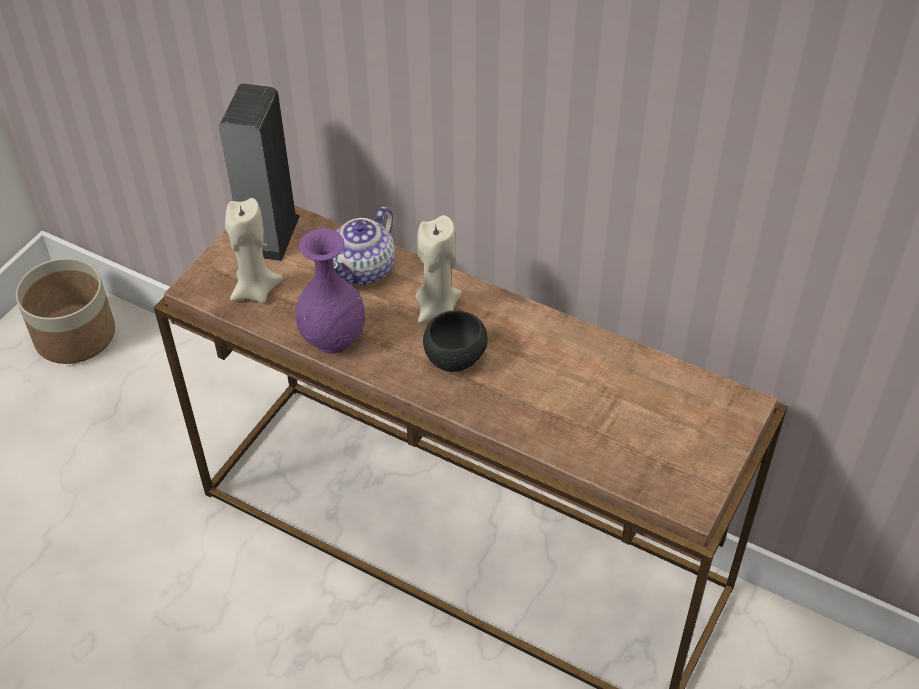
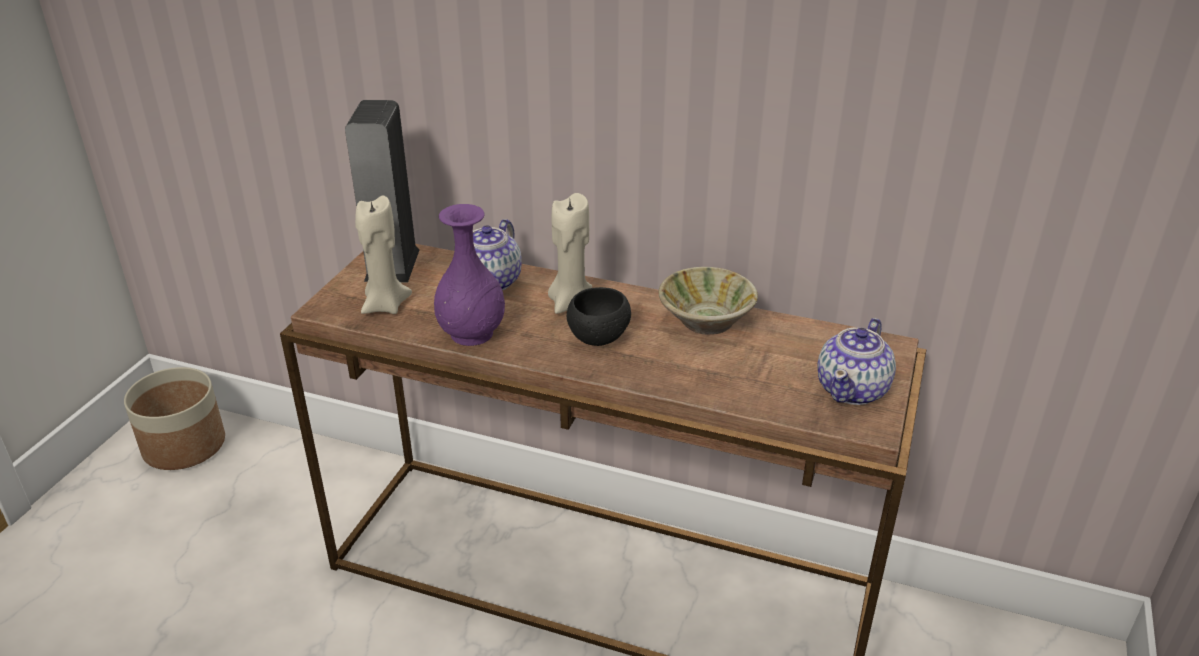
camera: 10 degrees left, 15 degrees down
none -> beige bowl [659,267,758,335]
none -> teapot [817,318,896,405]

